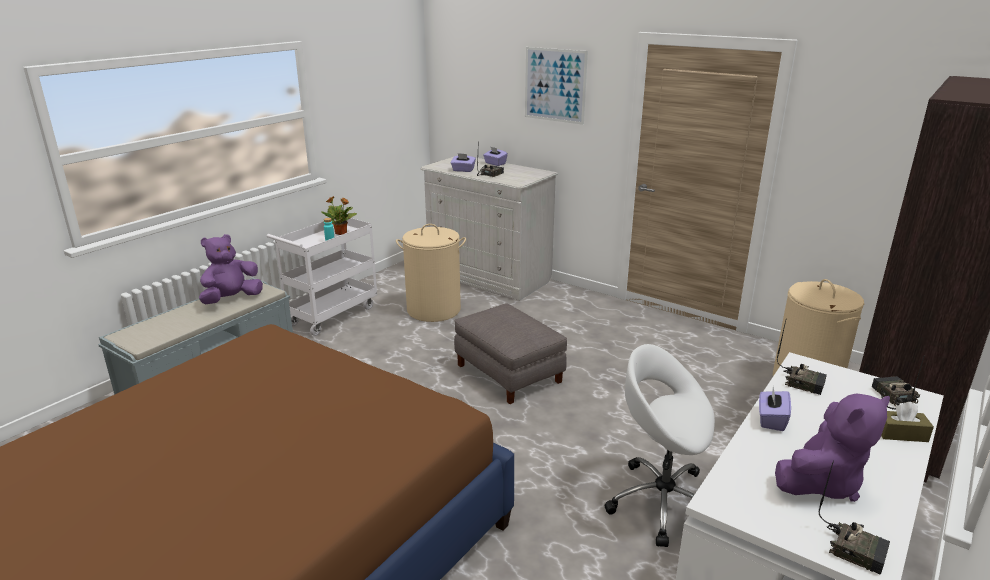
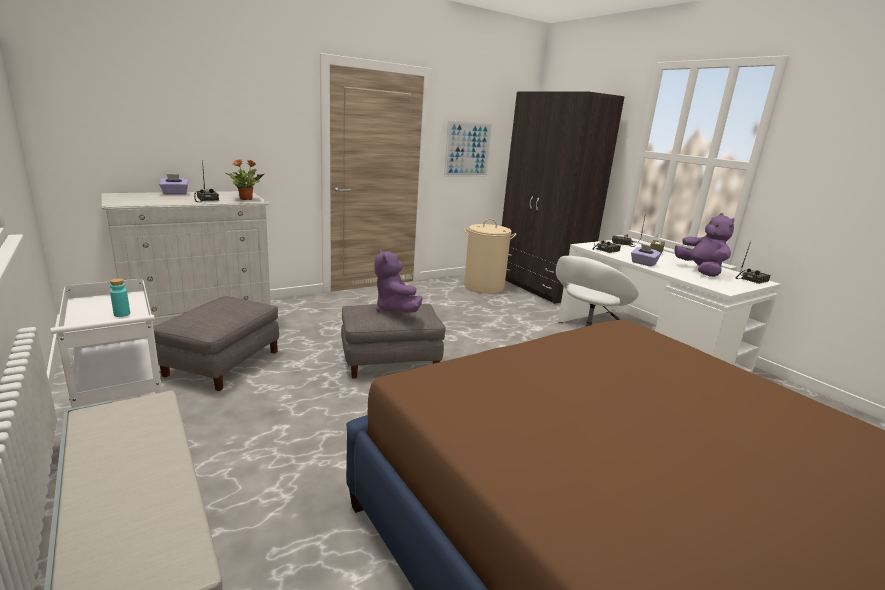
camera: 70 degrees left, 5 degrees down
purple plush toy [199,234,263,304] -> purple plush toy moved to [374,249,422,313]
potted plant [321,196,357,235] -> potted plant moved to [226,159,264,200]
beige laundry basket [396,224,466,322] -> grey ottoman [153,296,279,391]
purple tissue box [451,153,476,172] -> none
picture [525,47,588,125] -> picture moved to [444,120,492,177]

